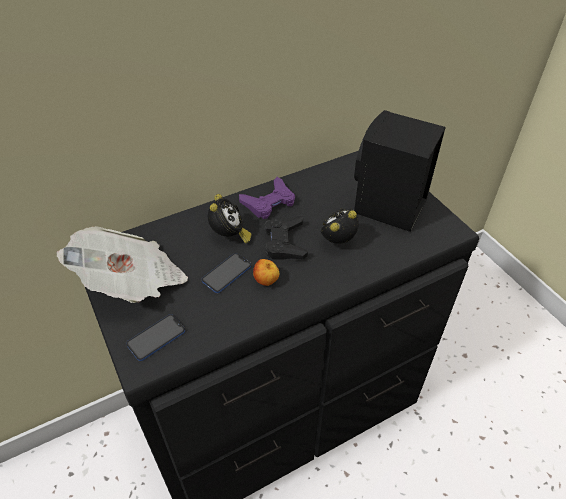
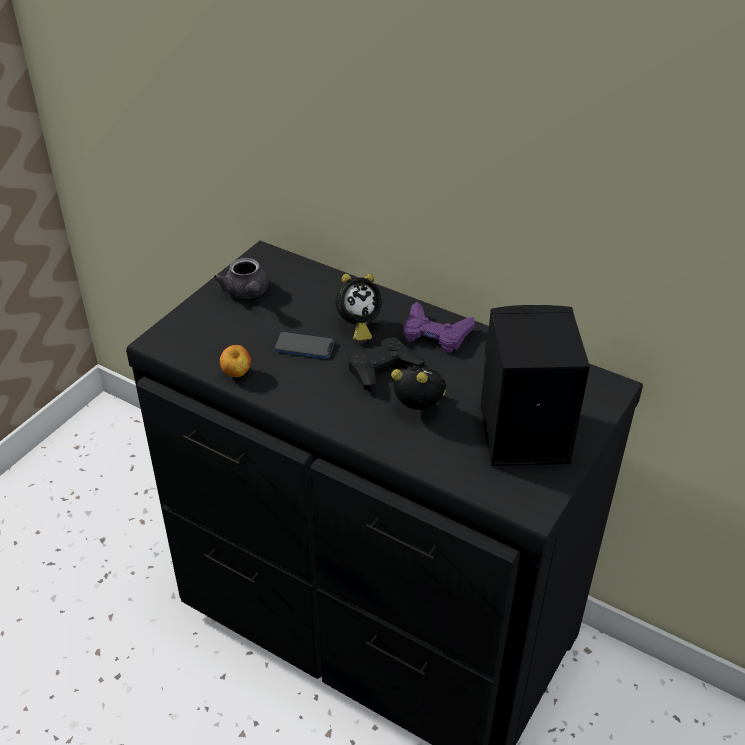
camera: 60 degrees right, 5 degrees down
newspaper [56,226,188,303] -> grey teapot [214,258,269,299]
phone [126,314,185,361] -> none
apple [253,259,279,286] -> apple moved to [220,345,251,377]

